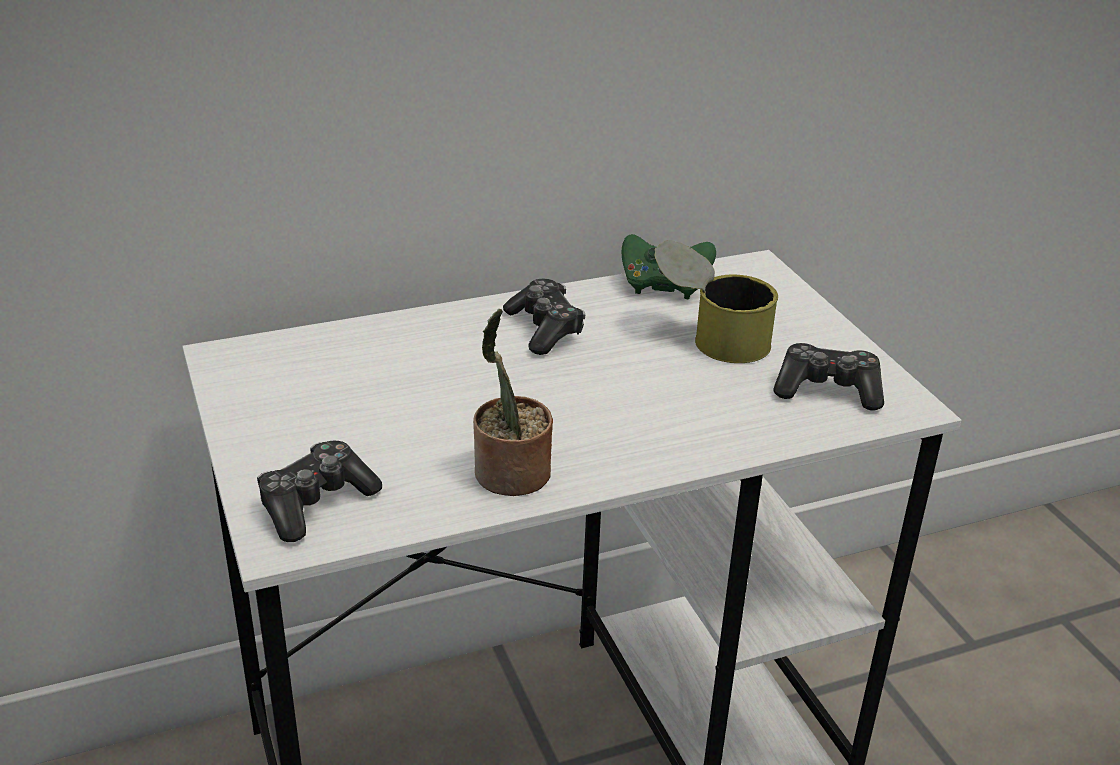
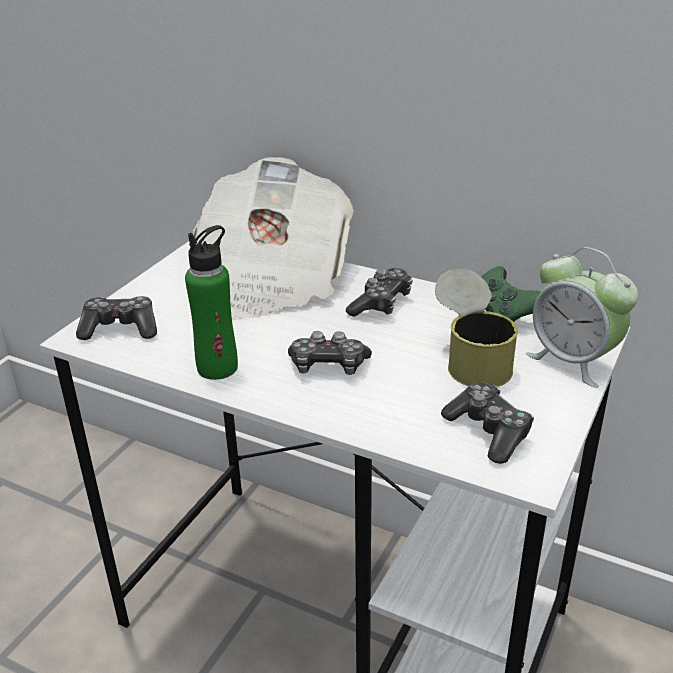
camera: 50 degrees right, 0 degrees up
potted plant [473,309,553,496] -> green bottle [185,225,238,380]
none -> newspaper [193,157,354,319]
none -> game controller [288,331,372,375]
none -> alarm clock [526,247,638,388]

